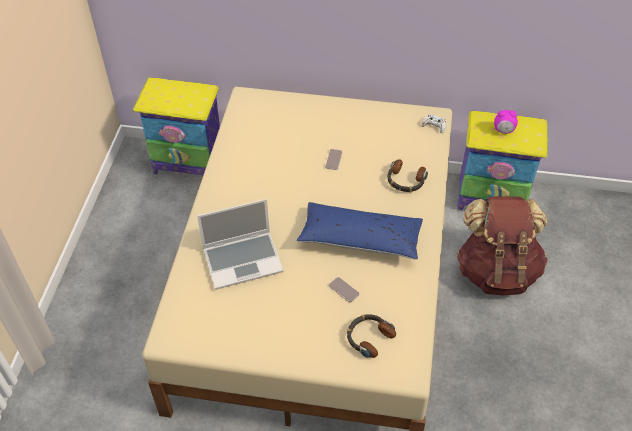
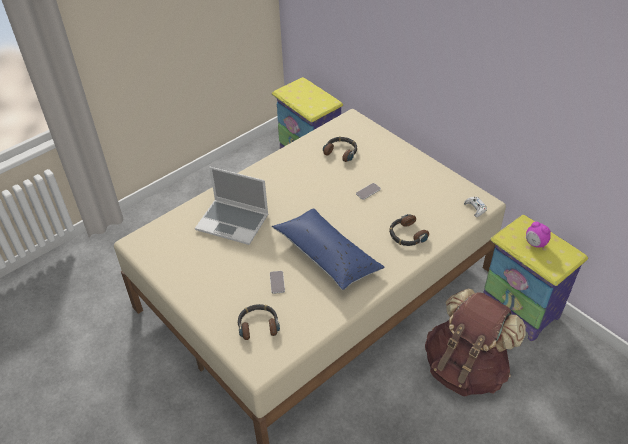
camera: 40 degrees right, 5 degrees down
none -> headphones [323,137,357,162]

